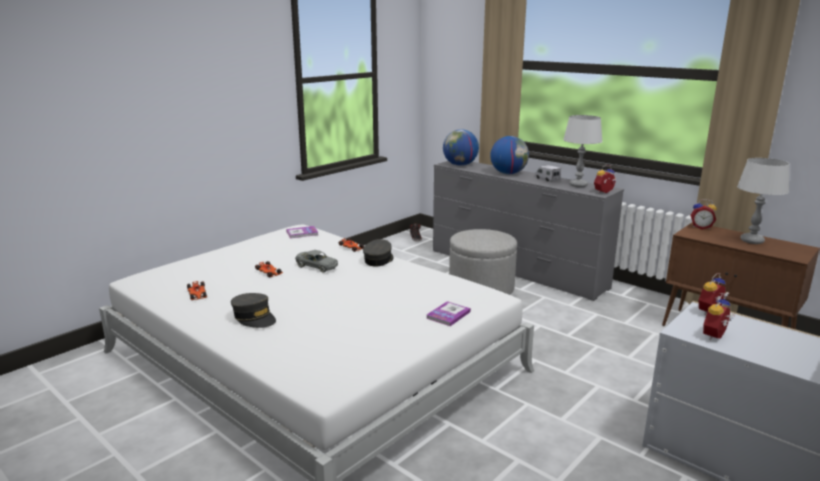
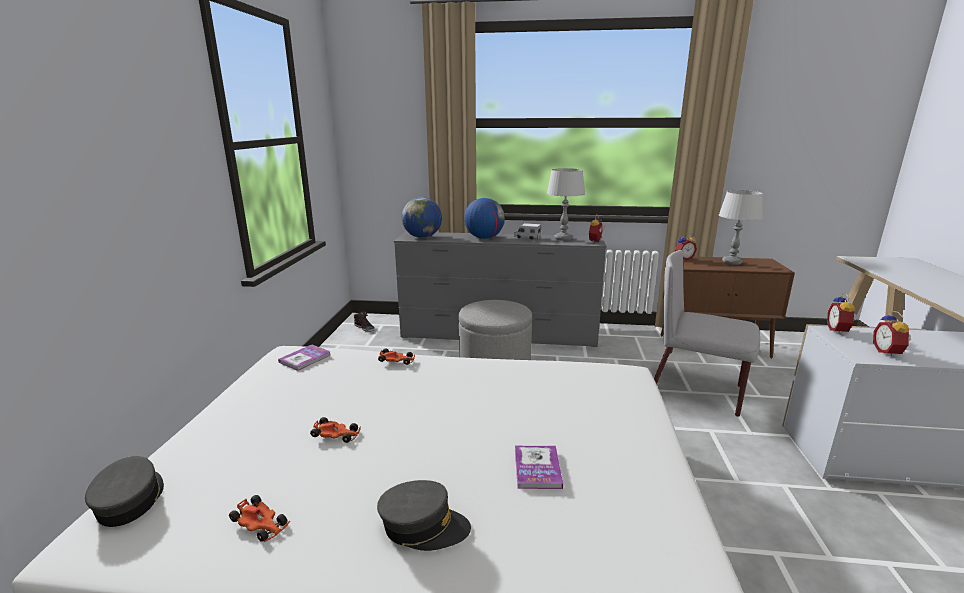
camera: 35 degrees left, 0 degrees up
grey toy car [295,250,338,273] -> none
grey cap [363,239,393,267] -> grey cap moved to [85,456,164,527]
book [426,301,471,326] -> book moved to [515,446,563,489]
none -> grey chair [654,250,760,417]

